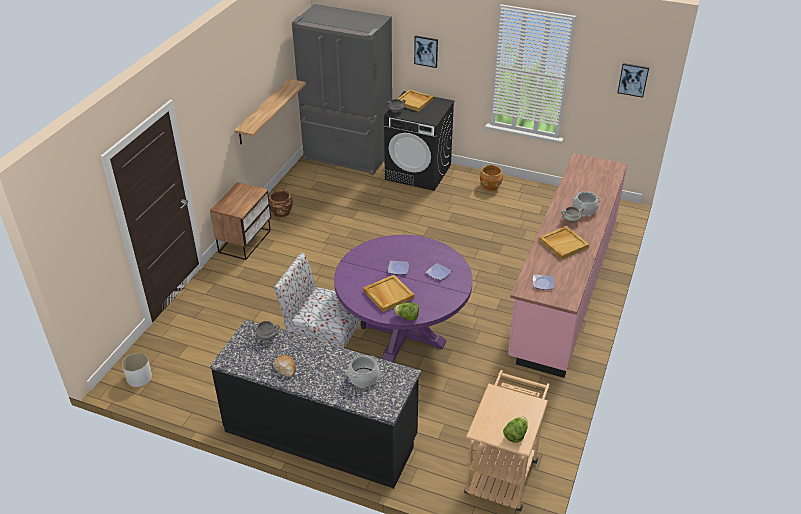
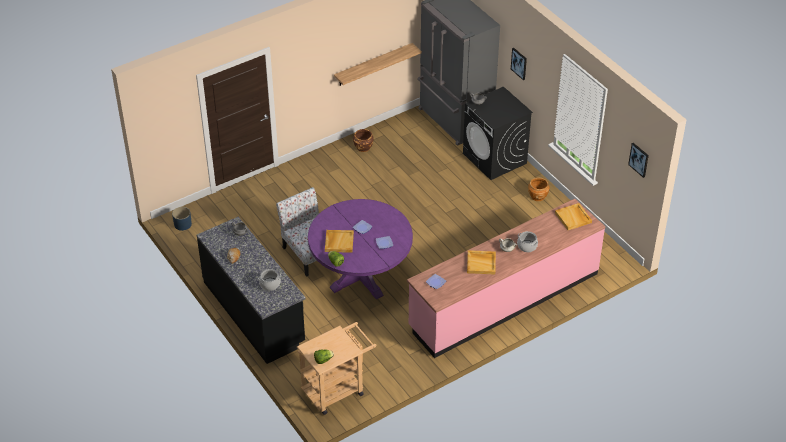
camera: 35 degrees right, 5 degrees up
white planter [122,353,152,387] -> blue planter [172,207,192,231]
nightstand [210,182,271,260] -> none
beige tray [398,89,433,112] -> beige tray moved to [555,203,592,230]

